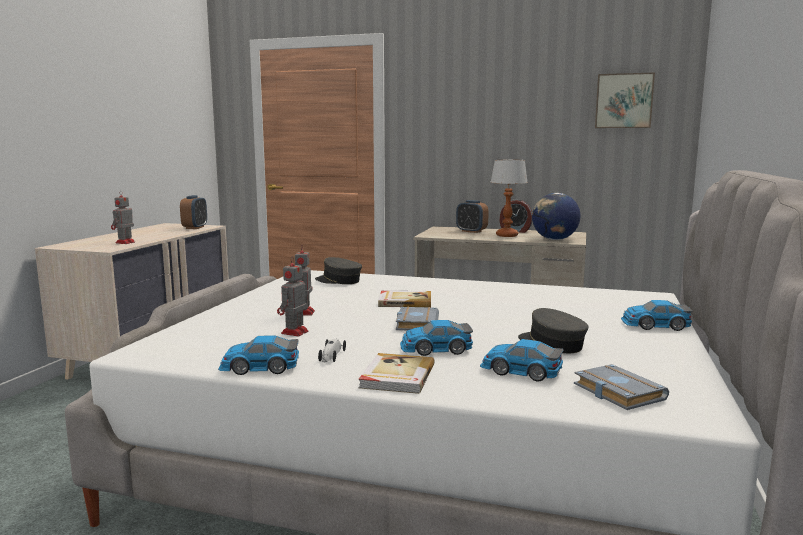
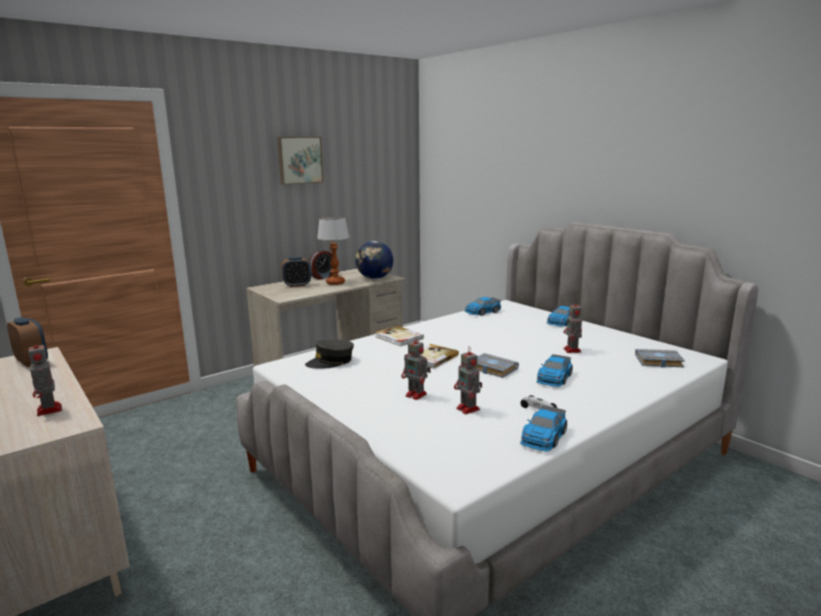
camera: 55 degrees left, 5 degrees up
book [358,353,434,394] -> book moved to [375,326,424,346]
toy car [480,339,564,381] -> toy car moved to [465,297,501,316]
grey cap [518,308,588,353] -> toy robot [563,300,582,353]
picture [595,72,655,128] -> picture moved to [277,137,324,185]

